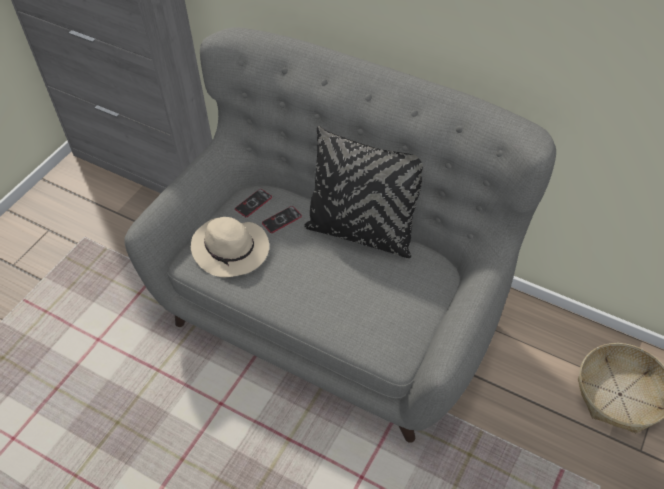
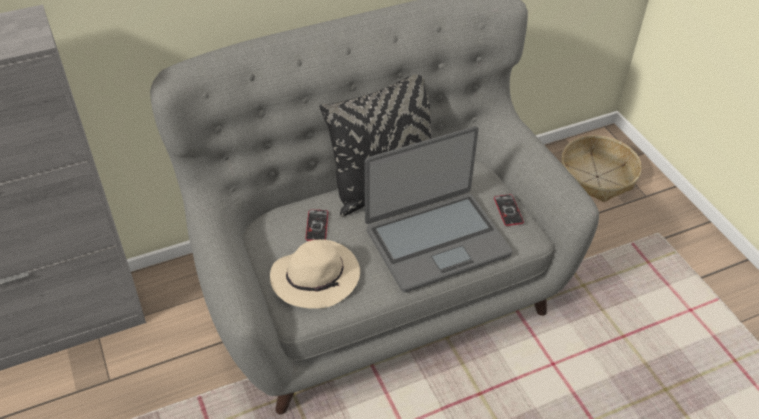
camera: 55 degrees left, 5 degrees down
phone [235,189,272,217] -> phone moved to [494,194,524,226]
none -> laptop [365,126,512,293]

